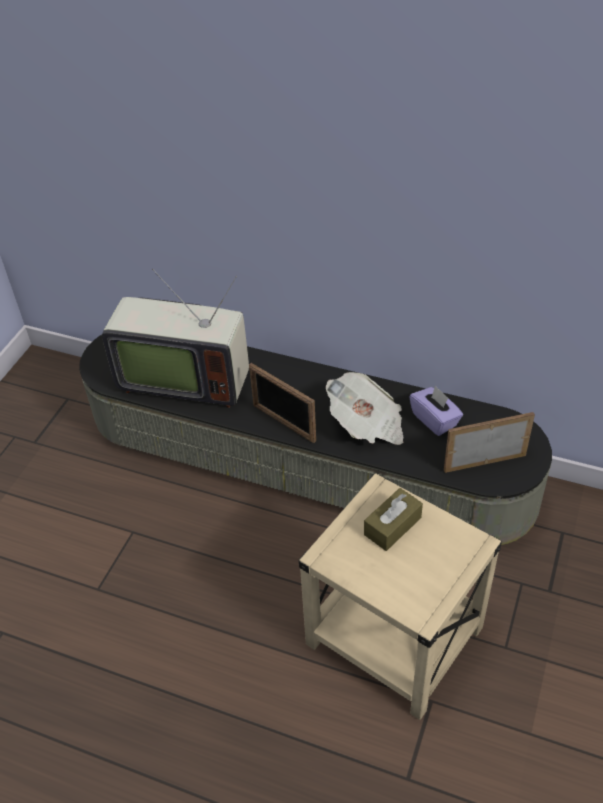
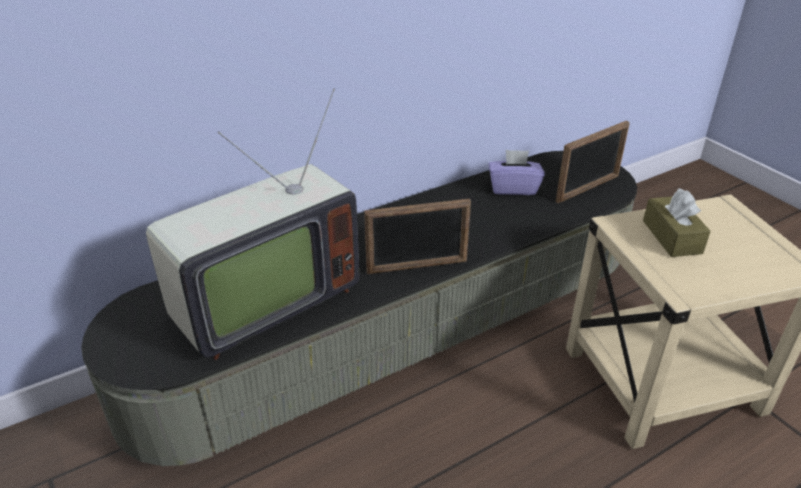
camera: 55 degrees left, 10 degrees down
newspaper [326,372,403,445] -> none
picture frame [444,412,535,473] -> picture frame turned 150 degrees counterclockwise [556,120,630,203]

